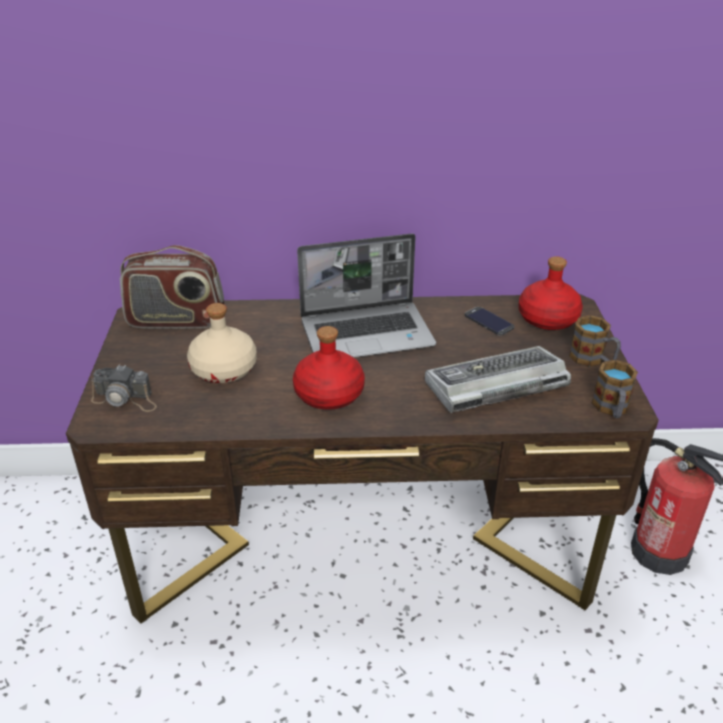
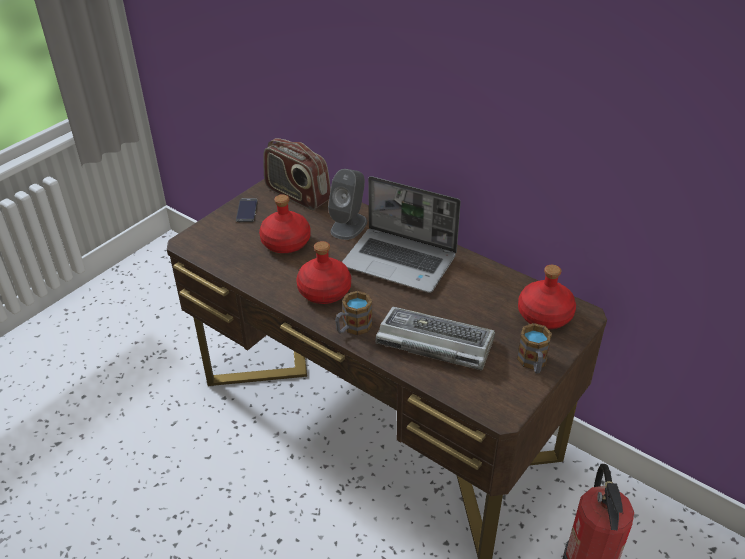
camera: 40 degrees right, 5 degrees up
camera [91,365,157,412] -> none
beige bottle [187,303,257,383] -> red bottle [259,194,311,253]
phone [465,307,514,335] -> phone moved to [236,198,258,222]
mug [592,360,638,418] -> mug moved to [335,291,372,335]
none -> grey speaker [328,169,367,240]

